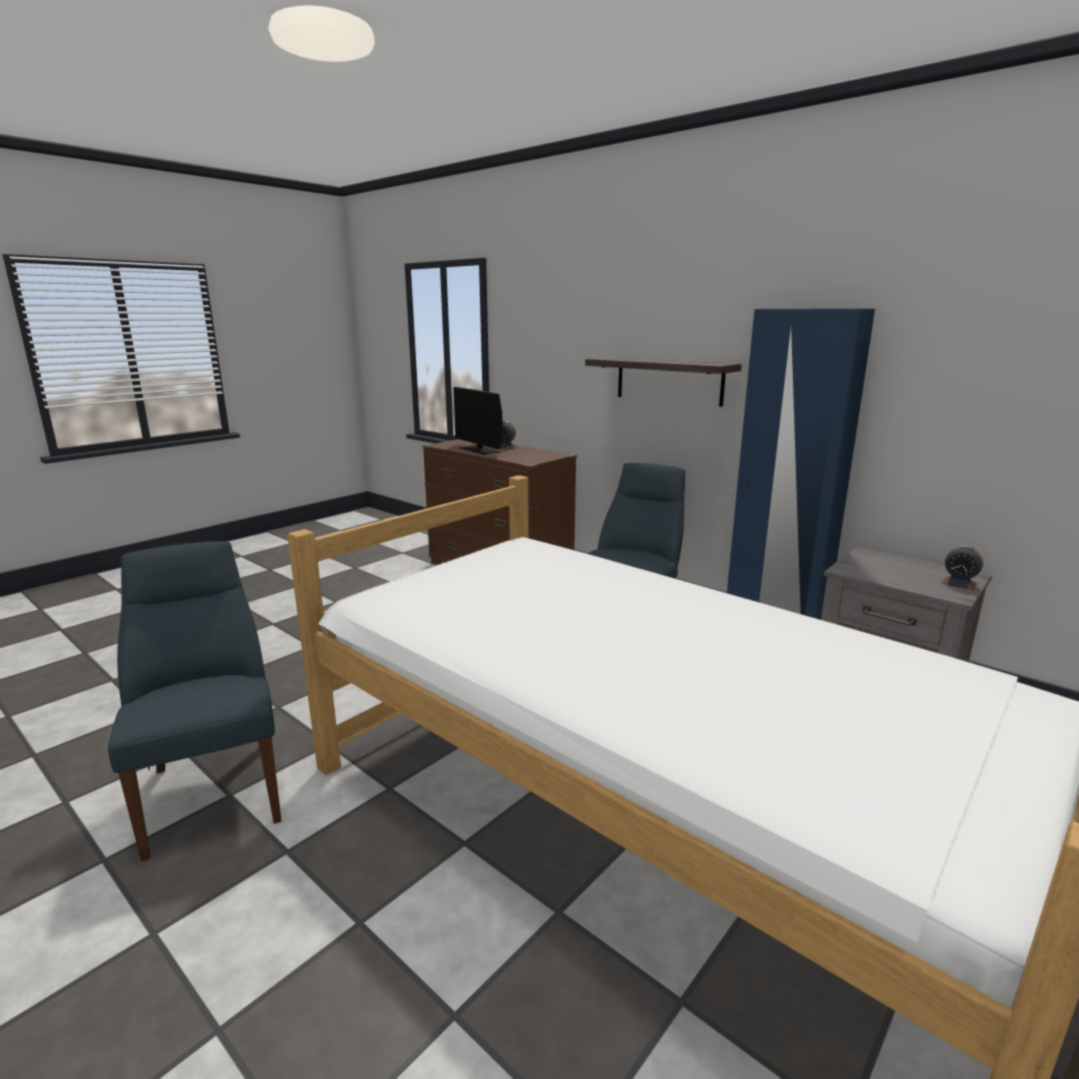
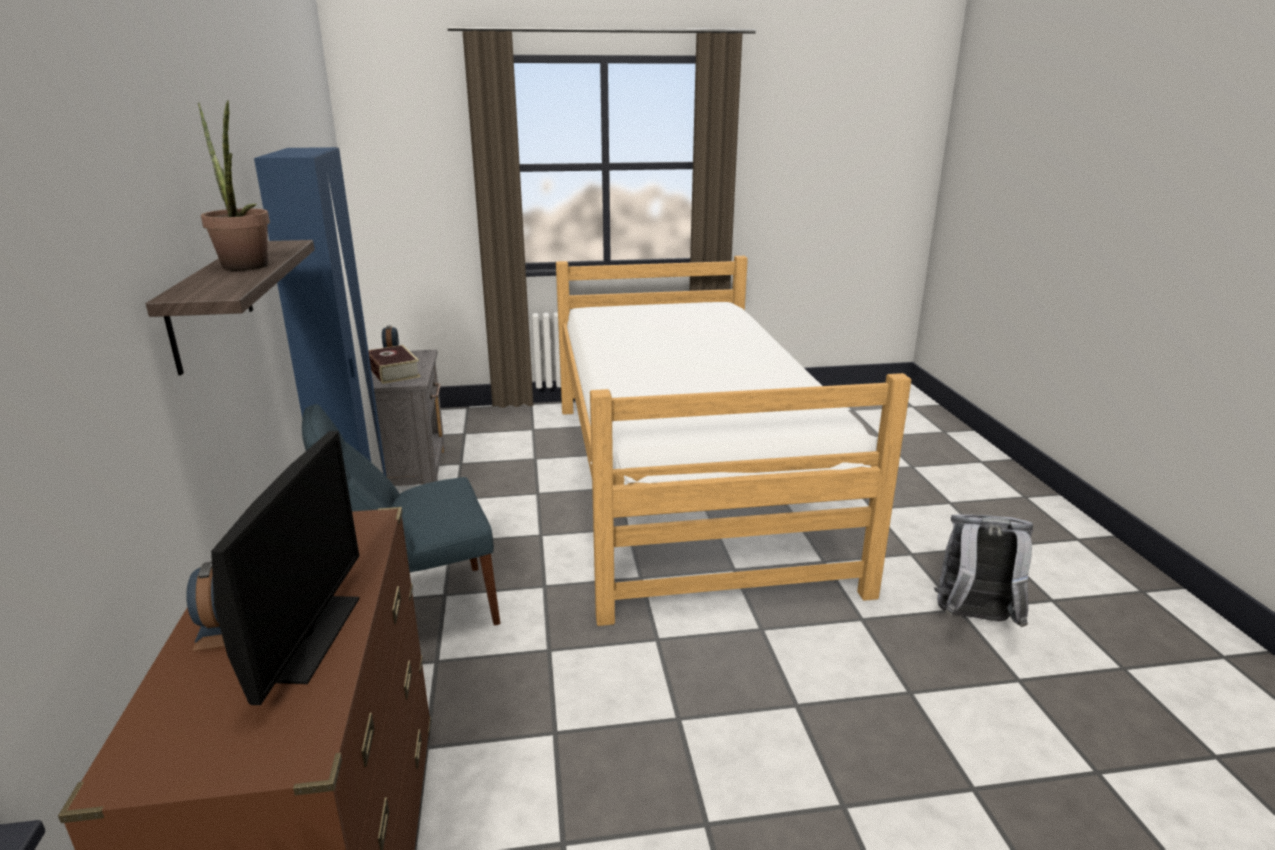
camera: 140 degrees left, 5 degrees up
blue chair [108,541,281,861] -> grey backpack [934,514,1033,627]
none -> potted plant [198,100,270,271]
none -> book [368,345,421,384]

